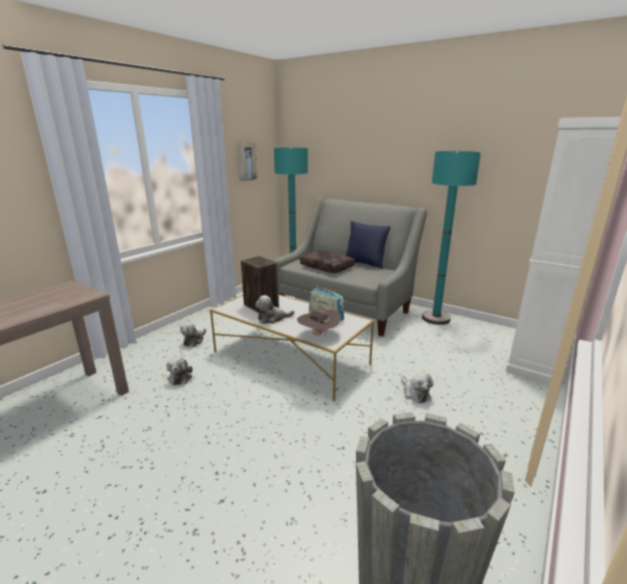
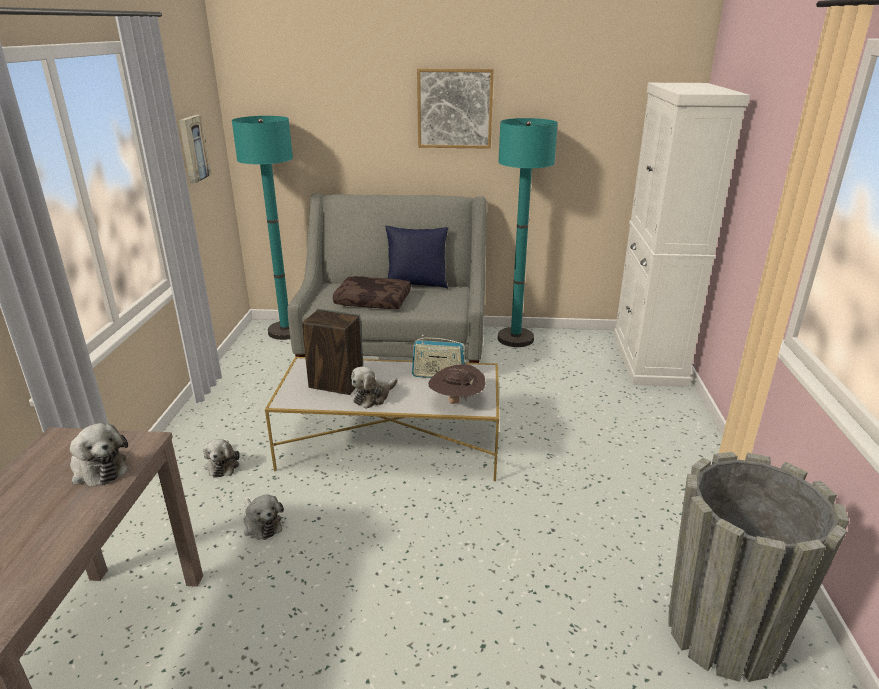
camera: 30 degrees left, 5 degrees up
plush toy [401,373,434,403] -> plush toy moved to [70,423,128,487]
none -> picture [417,69,494,149]

